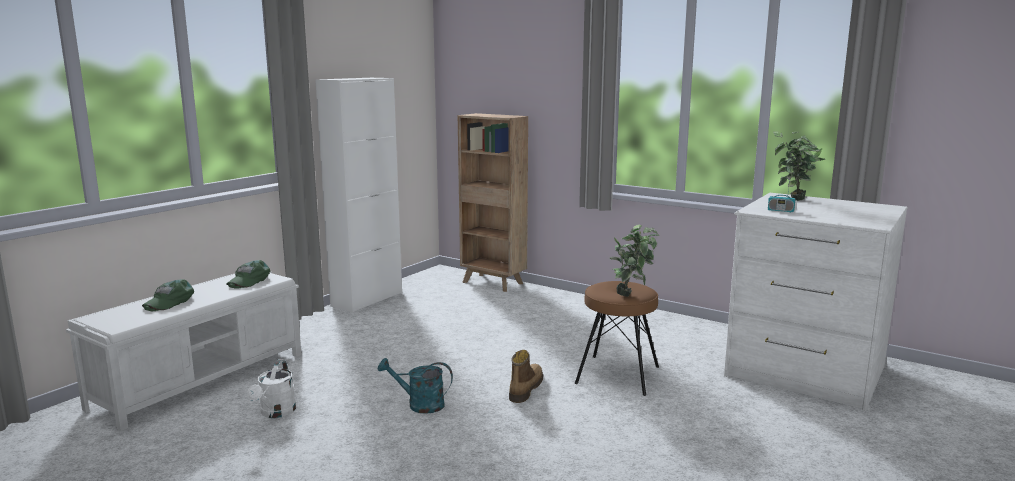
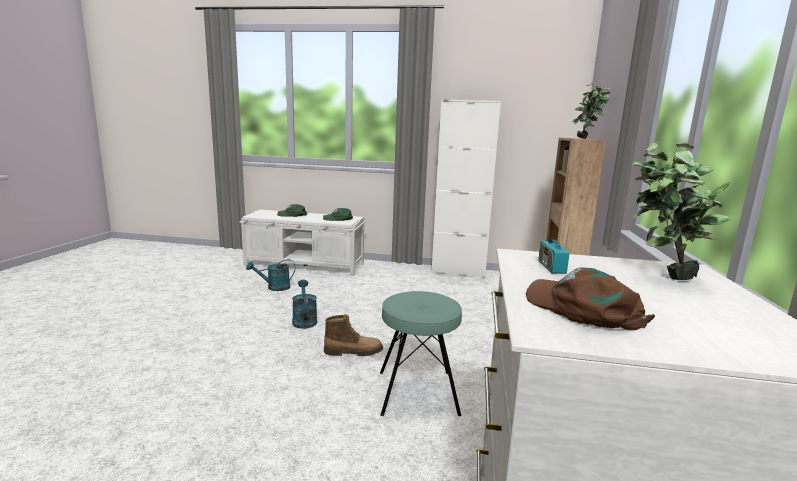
camera: 65 degrees right, 0 degrees up
white watering can [247,359,296,418] -> turquoise watering can [246,259,295,291]
brown stool [575,281,659,396] -> turquoise stool [380,291,462,416]
potted plant [610,225,659,297] -> potted plant moved to [572,83,612,139]
none -> brown cap [526,268,655,331]

